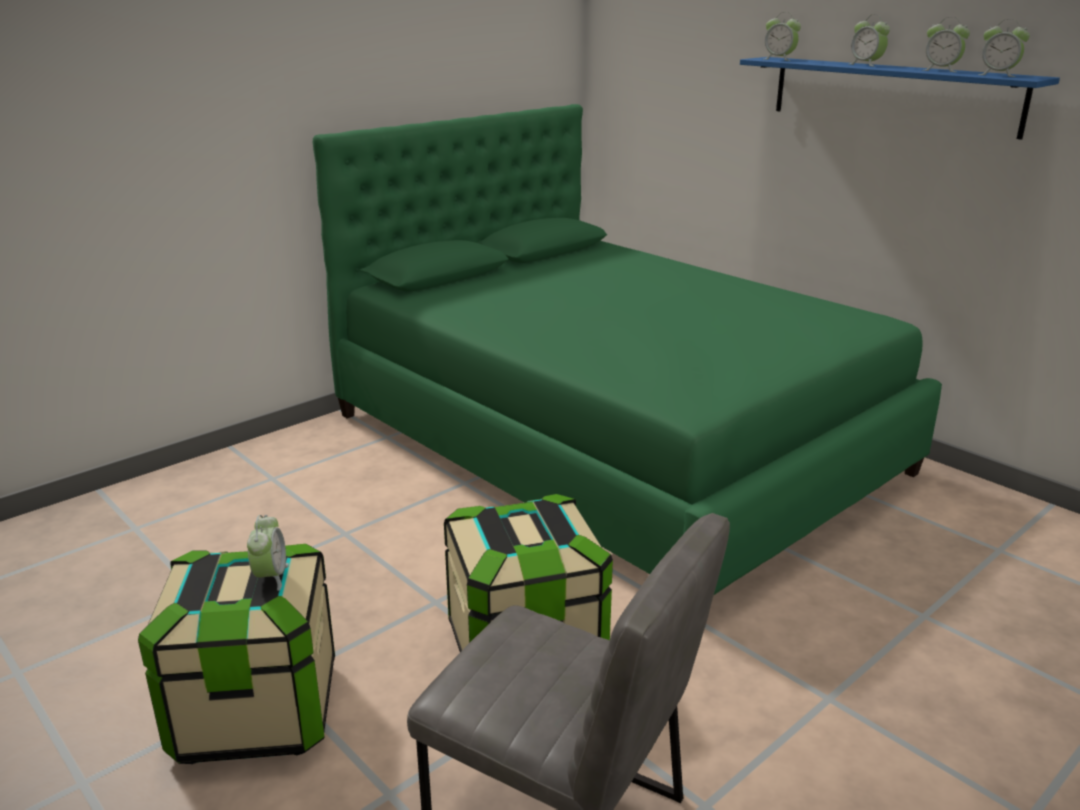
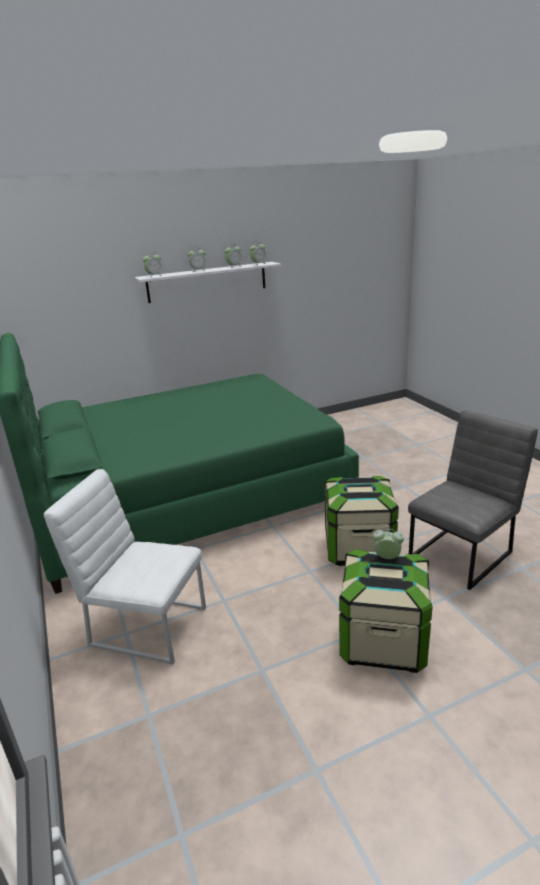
camera: 70 degrees left, 0 degrees up
blue shelf [740,57,1060,140] -> white shelf [134,262,281,303]
none -> white chair [44,469,206,664]

